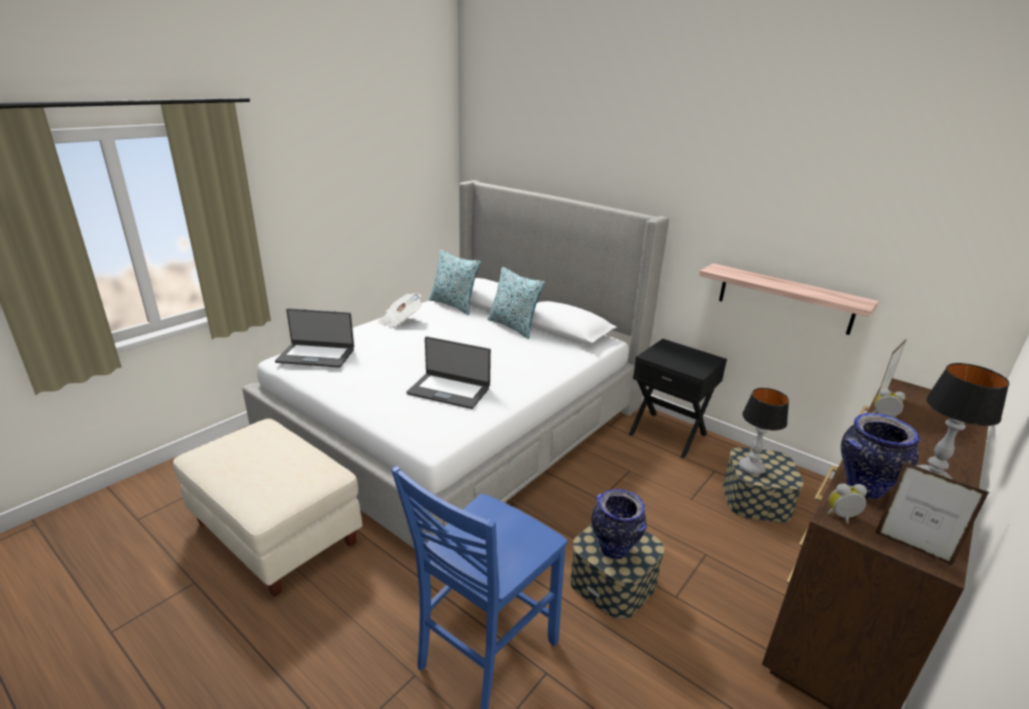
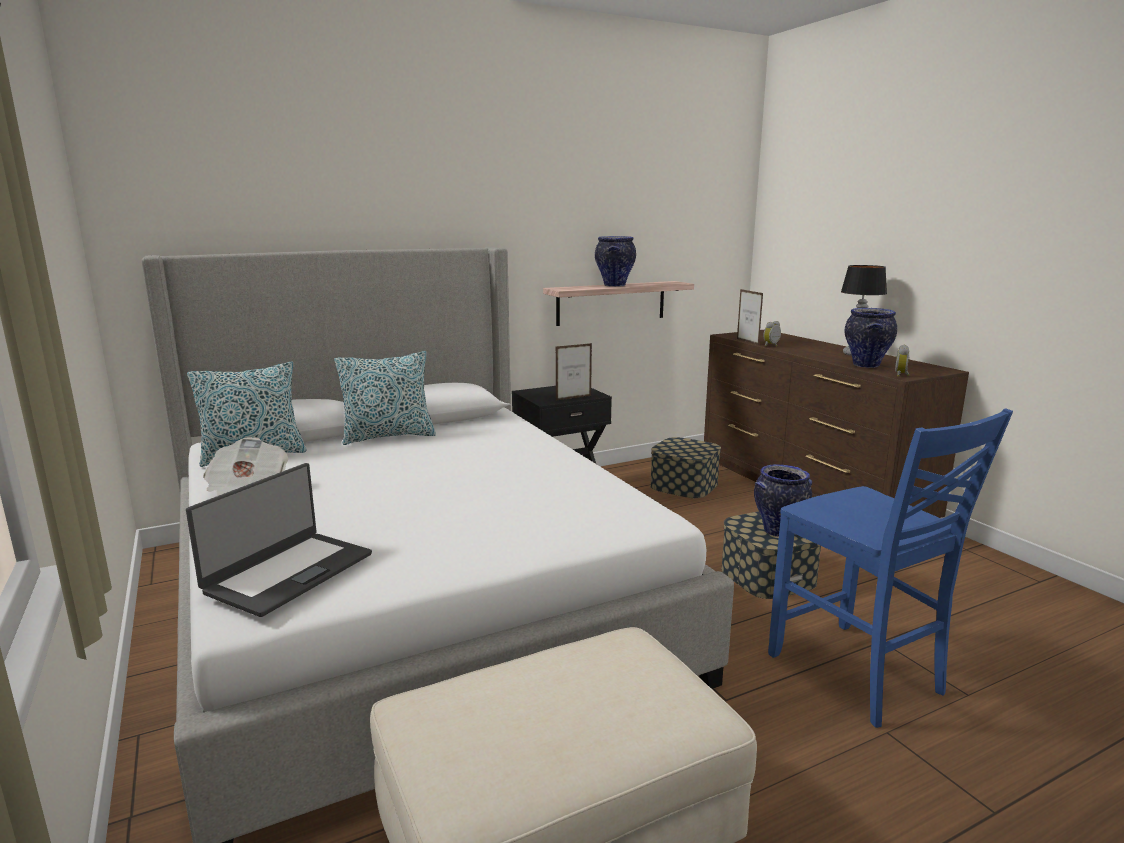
camera: 65 degrees left, 10 degrees down
laptop [406,336,491,409] -> none
table lamp [739,388,789,475] -> none
picture frame [875,462,989,566] -> picture frame moved to [556,343,592,401]
none -> vase [595,236,636,287]

